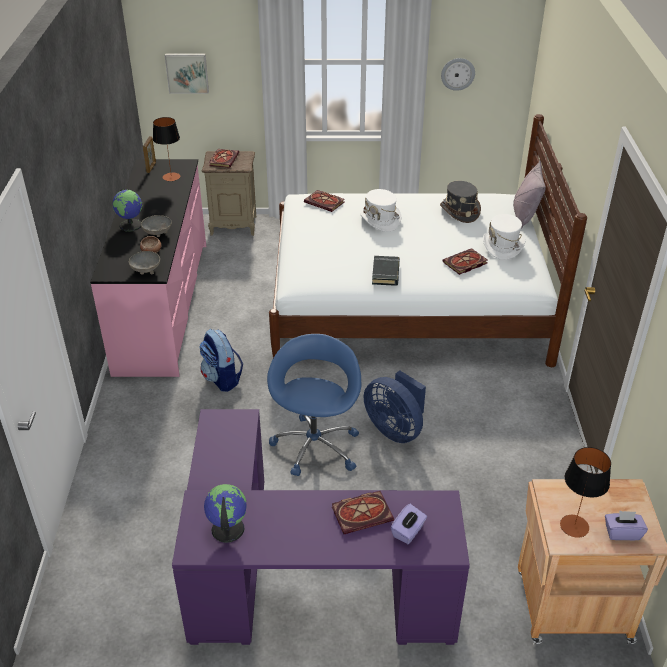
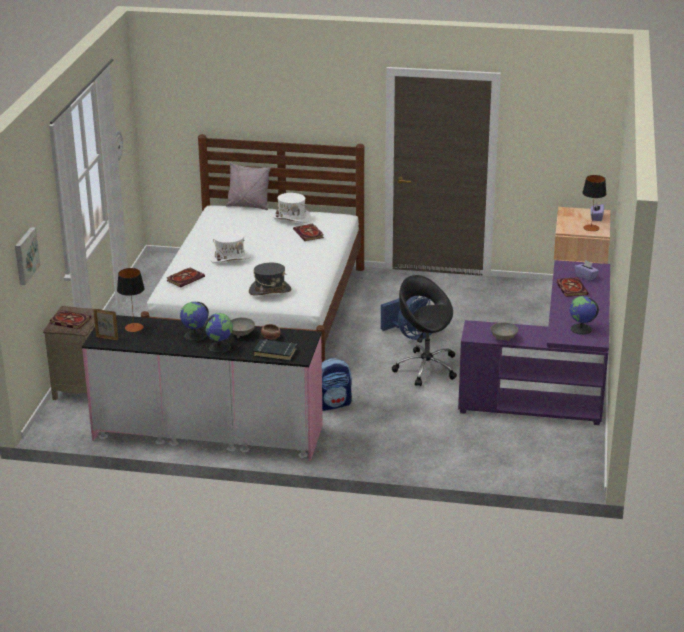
camera: 80 degrees left, 10 degrees down
grey bowl [129,251,160,274] -> grey bowl moved to [490,322,518,341]
blue office chair [267,334,361,476] -> black office chair [392,275,457,386]
black book [372,256,400,286] -> black book moved to [253,339,297,362]
grey hat [440,181,481,223] -> grey hat moved to [249,263,292,296]
none -> globe [180,302,209,341]

